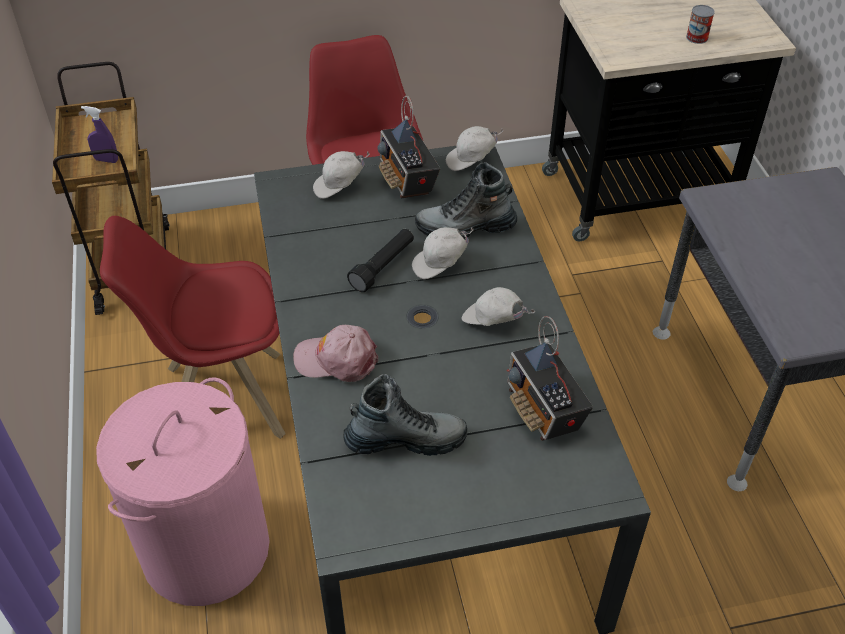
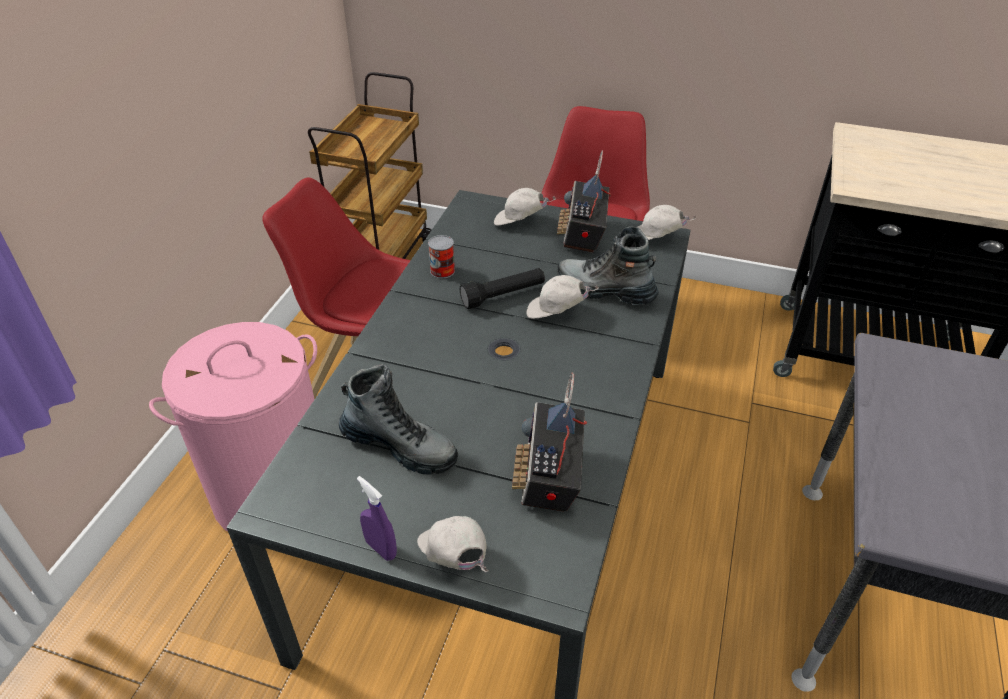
camera: 30 degrees right, 5 degrees down
purple spray bottle [81,106,118,163] -> purple spray bottle moved to [357,476,397,561]
pink cap [293,325,379,382] -> none
white cap [461,287,535,326] -> white cap moved to [417,516,489,572]
can [686,5,715,44] -> can moved to [428,235,455,278]

